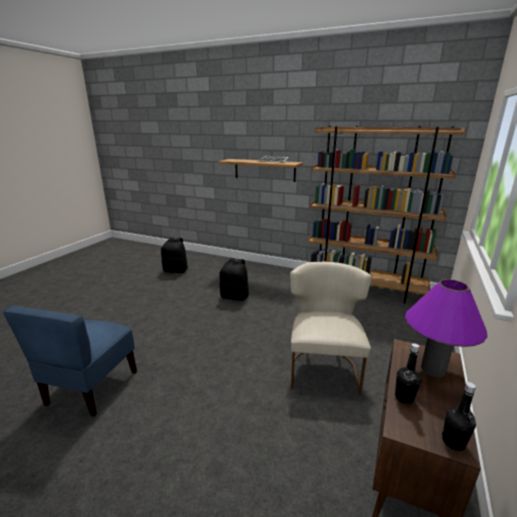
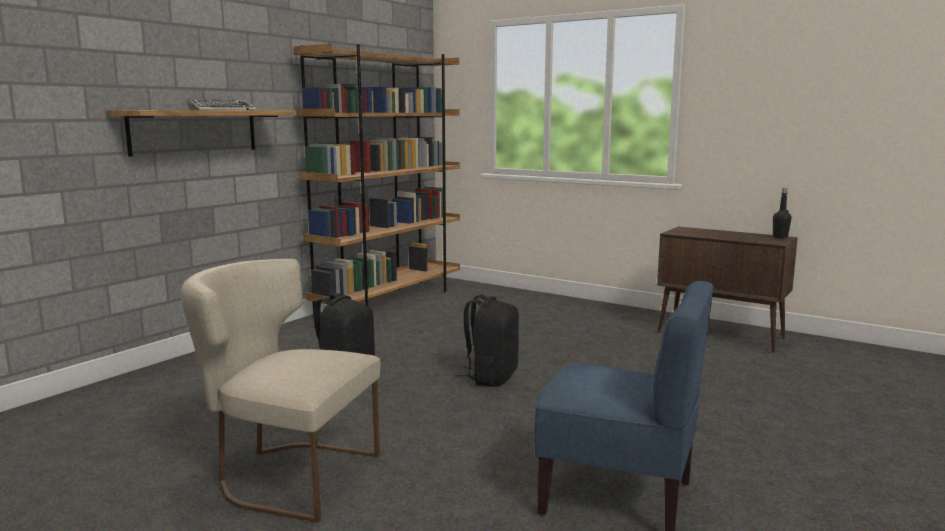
camera: 80 degrees left, 10 degrees down
black backpack [161,237,188,273] -> black backpack moved to [455,294,519,387]
beige chair [290,261,372,395] -> beige chair moved to [181,259,380,523]
black bottle [395,343,421,404] -> none
purple table lamp [405,279,488,377] -> none

